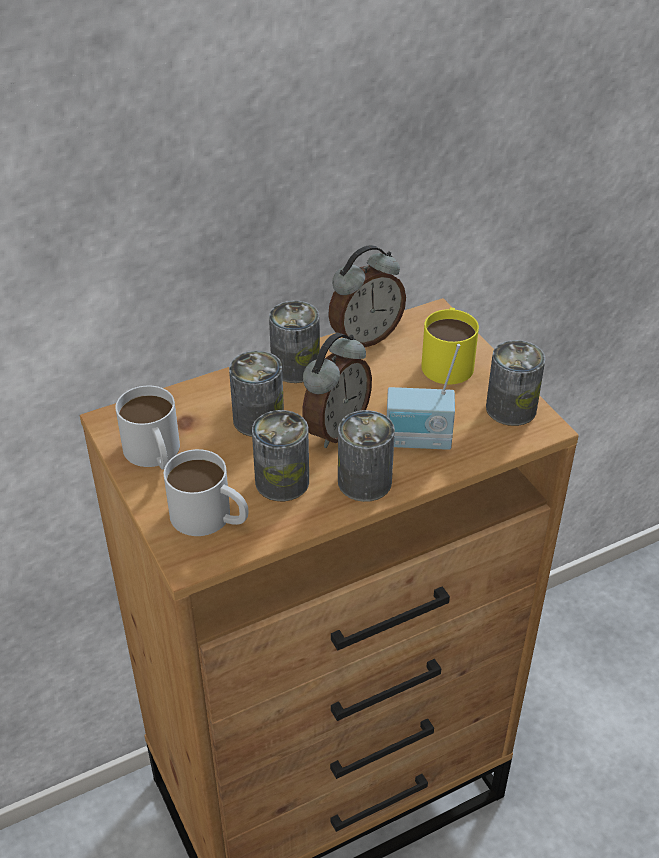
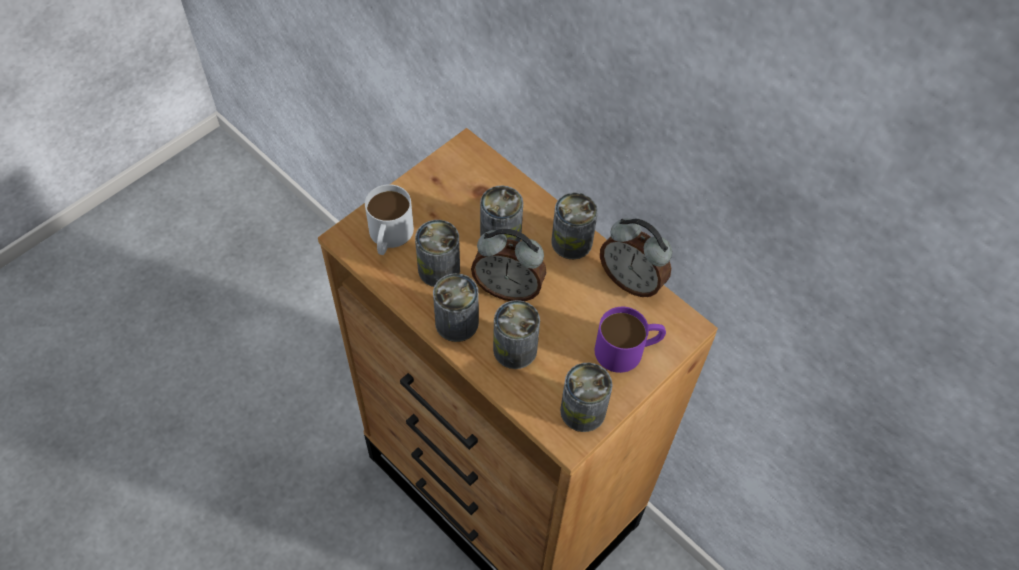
camera: 70 degrees right, 15 degrees up
white mug [115,386,180,470] -> none
radio [387,344,460,450] -> can [493,300,540,369]
yellow mug [421,308,479,384] -> purple mug [595,307,666,373]

